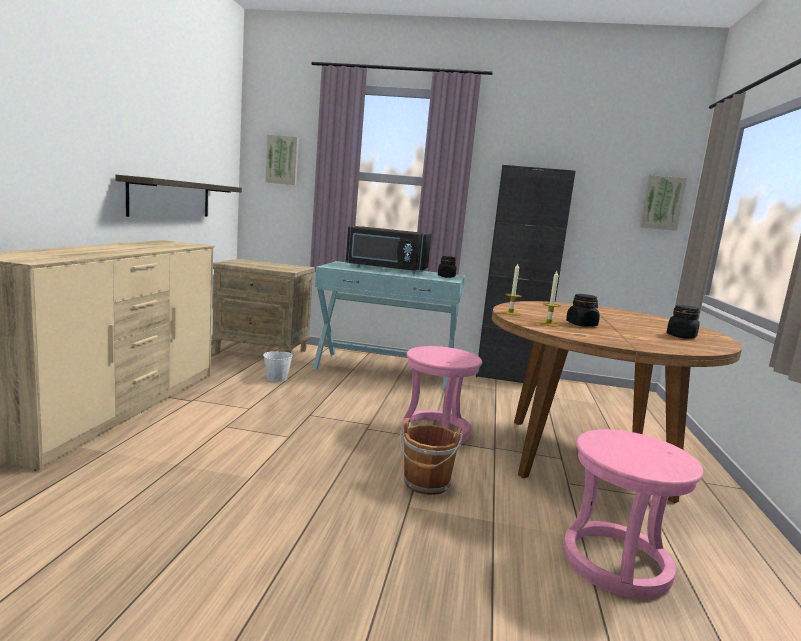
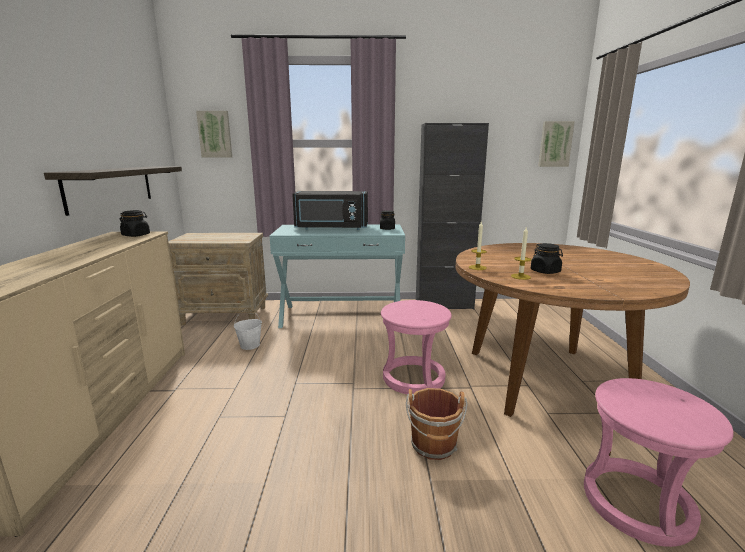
camera: 10 degrees left, 5 degrees up
black jar [666,305,700,339] -> black jar moved to [119,210,150,237]

